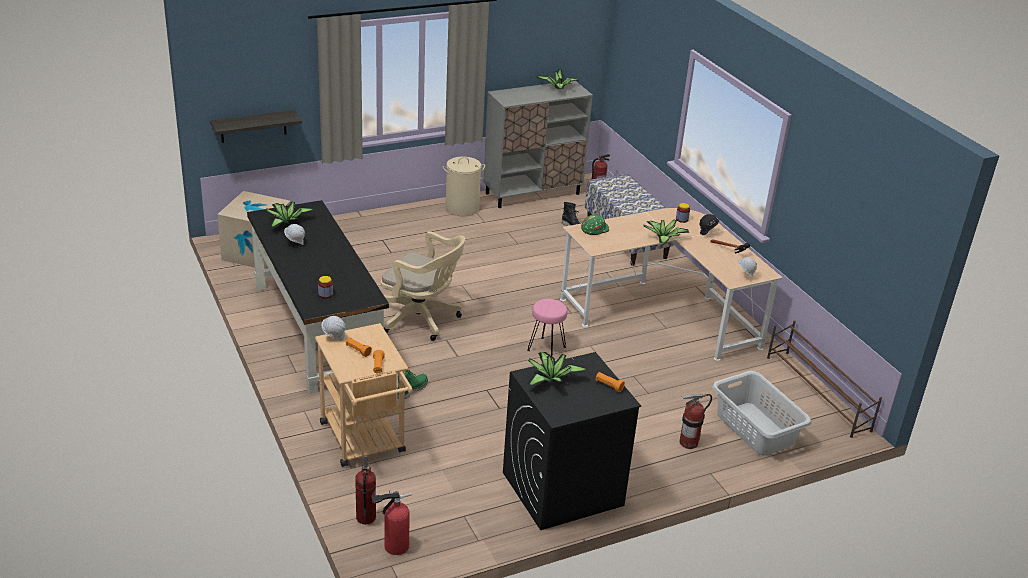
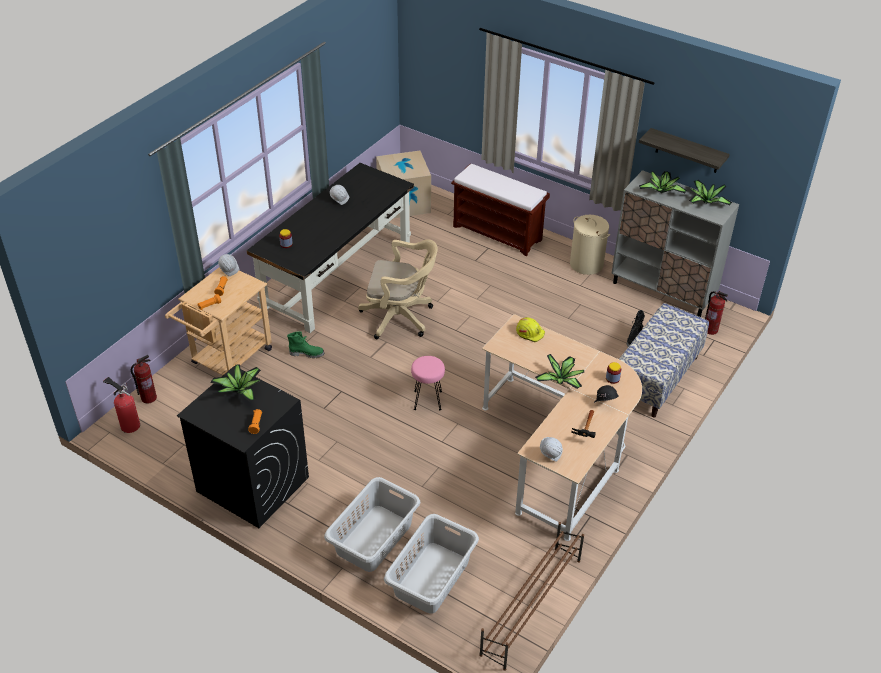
camera: 60 degrees right, 10 degrees up
shelf [210,110,302,143] -> shelf moved to [639,128,730,173]
potted plant [266,202,314,228] -> potted plant moved to [639,171,687,193]
beige office chair [381,231,465,341] -> beige office chair turned 75 degrees counterclockwise [358,239,438,339]
green hard hat [581,215,609,235] -> yellow hard hat [516,317,545,342]
fire extinguisher [679,394,712,449] -> grey laundry basket [324,477,420,572]
none -> brown bench [451,164,550,256]

